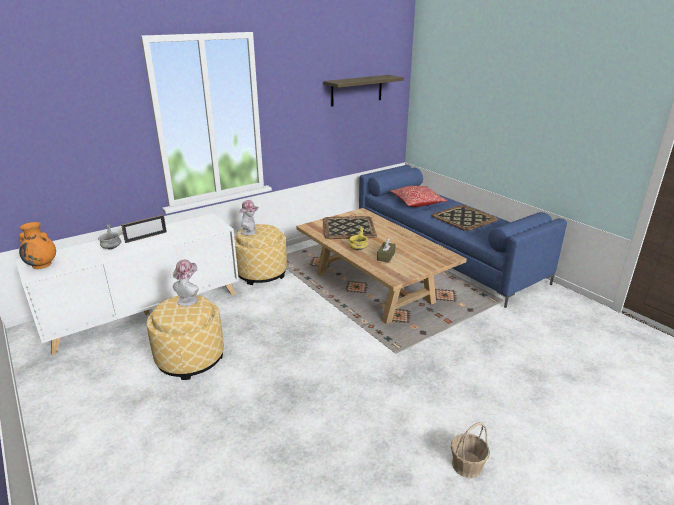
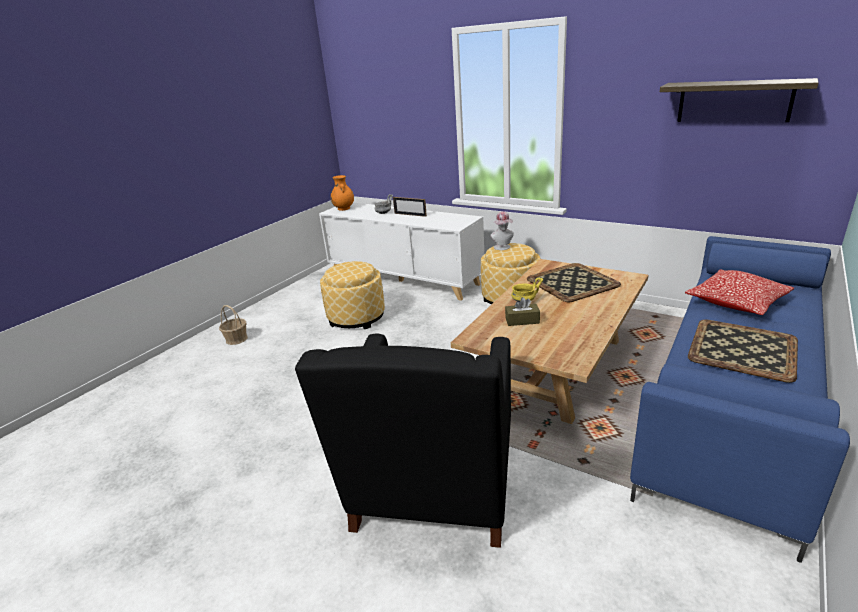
camera: 70 degrees right, 0 degrees up
hat [173,260,199,306] -> none
basket [451,422,490,478] -> basket moved to [219,305,248,345]
none -> black armchair [295,334,511,548]

